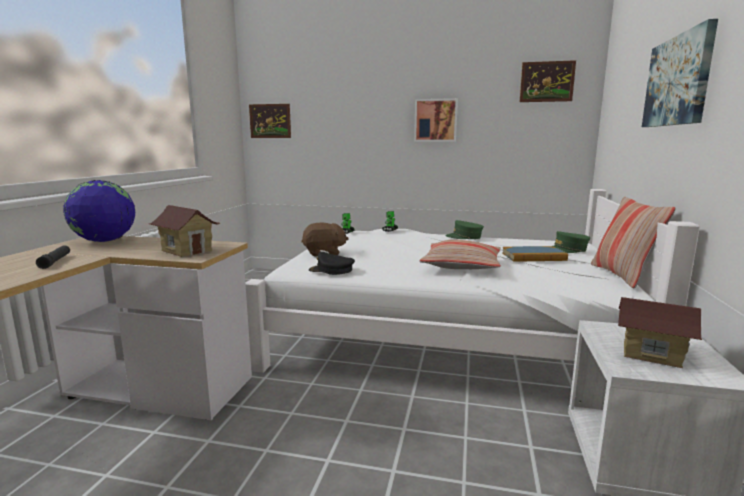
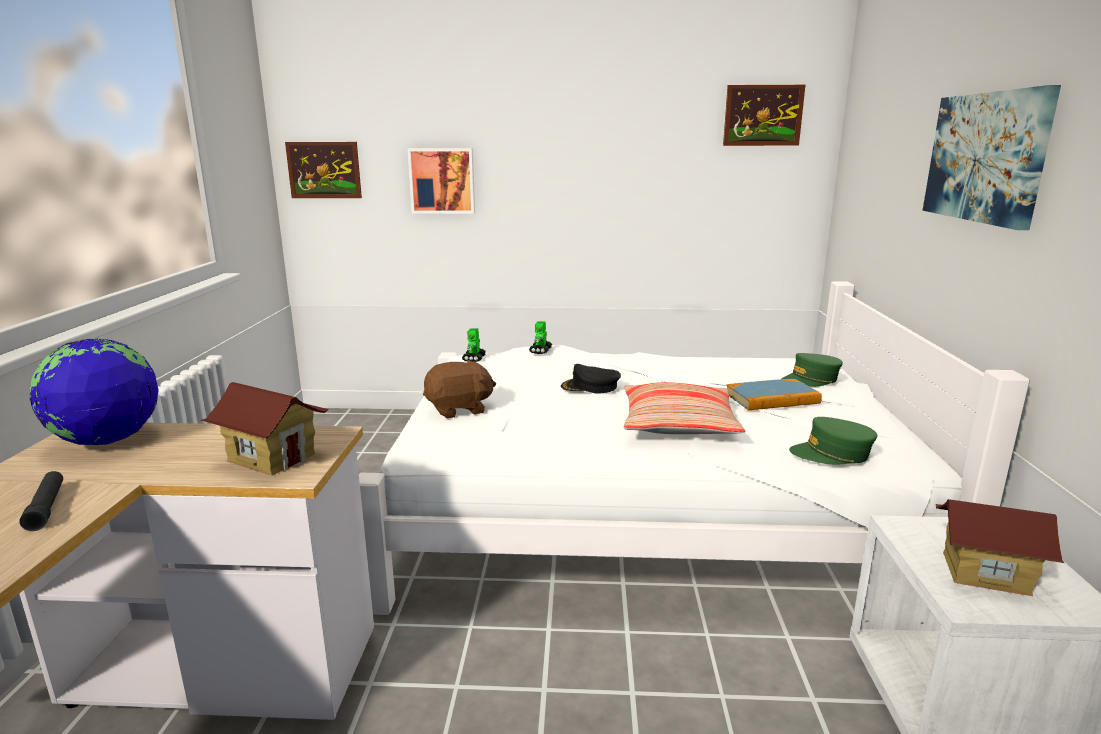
camera: 10 degrees left, 5 degrees up
black cap [309,252,355,275] -> black cap moved to [561,364,621,394]
picture [414,98,458,142] -> picture moved to [407,148,475,214]
green cap [445,220,484,239] -> green cap moved to [789,417,877,465]
pillow [591,197,676,288] -> none

